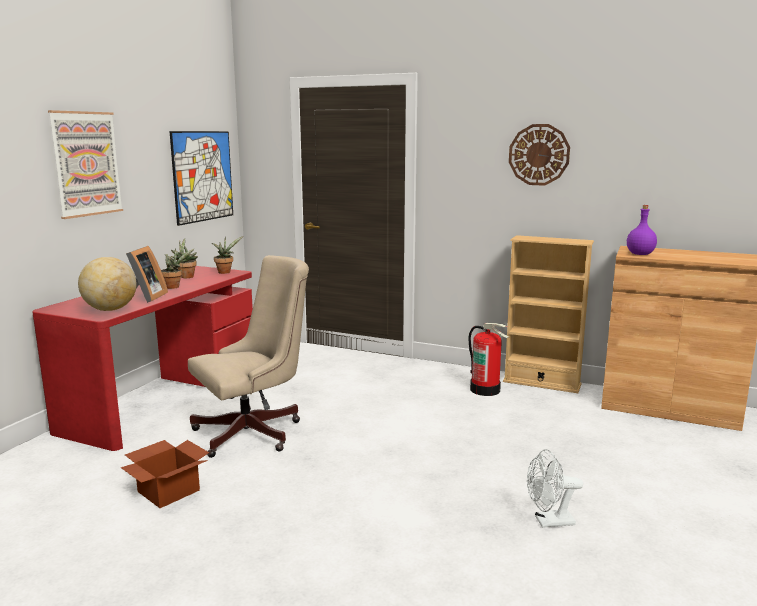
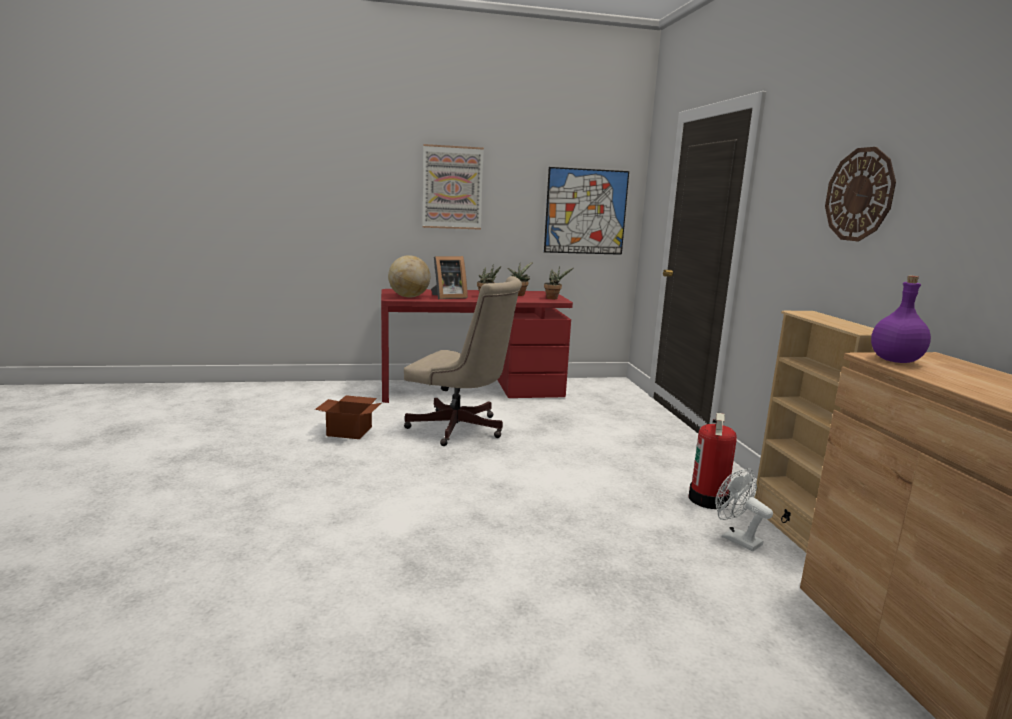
camera: 55 degrees right, 0 degrees up
white fan [527,449,583,528] -> white fan moved to [715,468,773,551]

